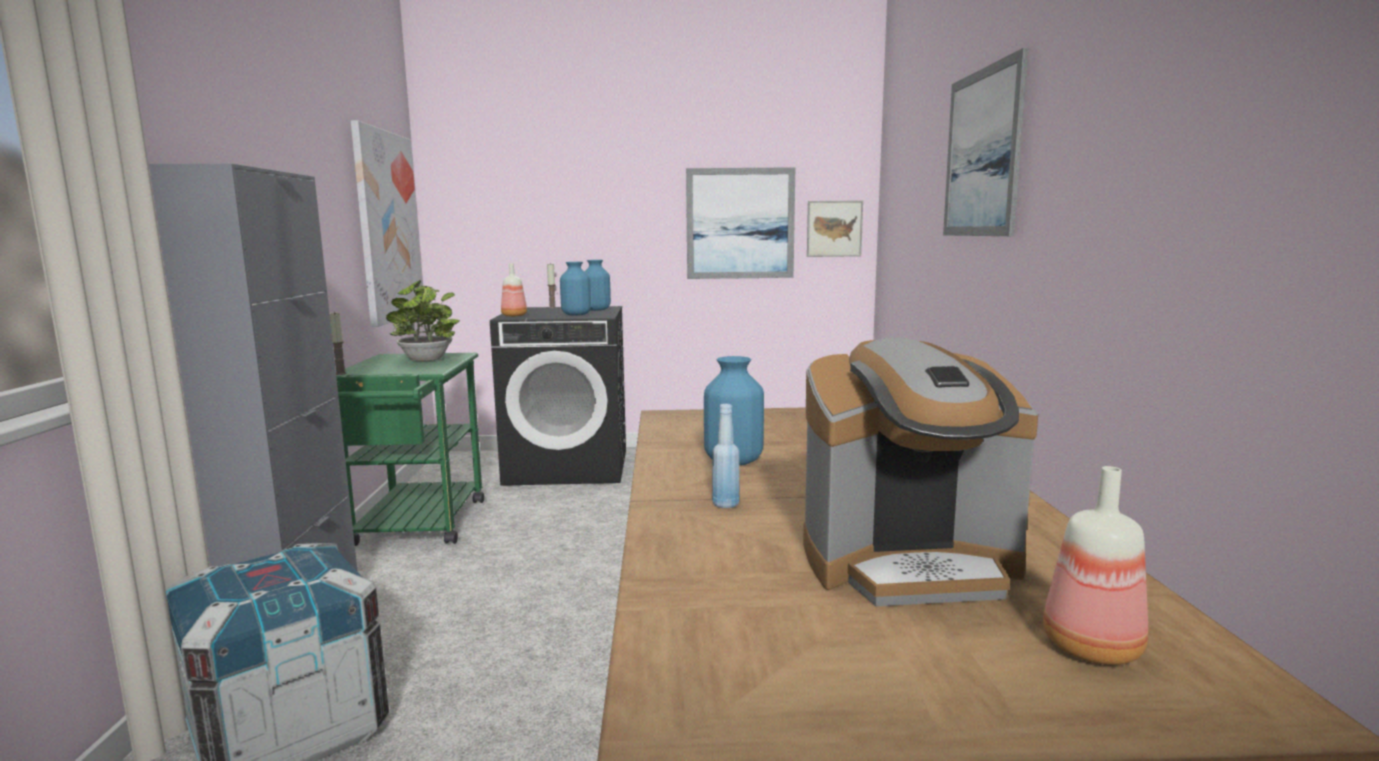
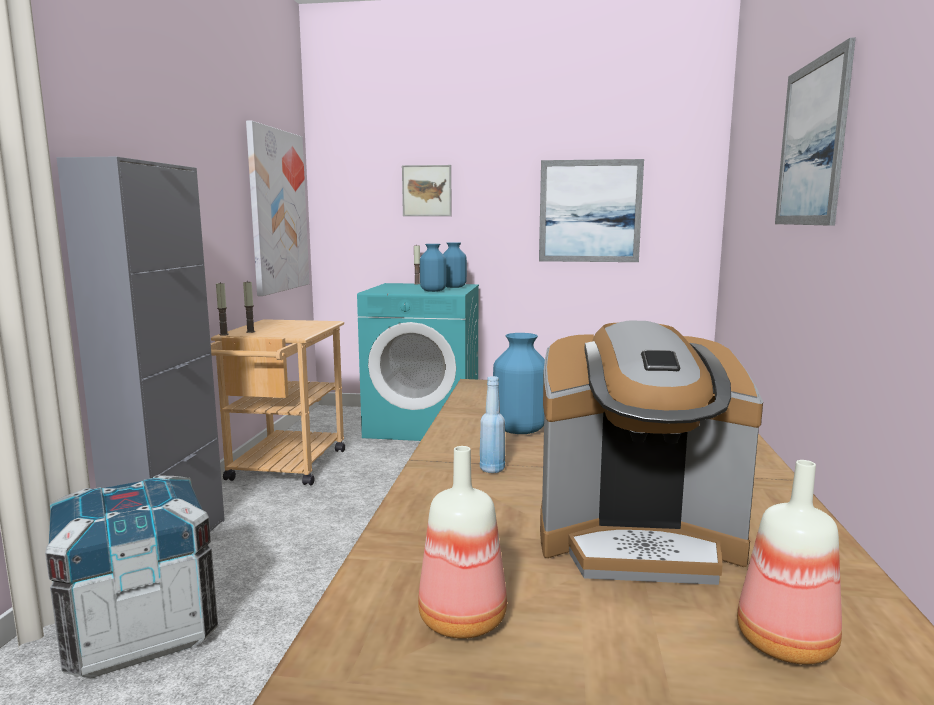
camera: 10 degrees right, 0 degrees up
green cart [336,353,484,546] -> beige cart [211,319,345,486]
potted plant [386,280,460,362] -> none
black washing machine [490,306,626,486] -> turquoise washing machine [357,283,479,441]
bottle [501,263,527,317] -> bottle moved to [418,446,507,639]
picture [807,200,863,257] -> picture moved to [402,165,451,216]
none -> candle [243,280,255,333]

